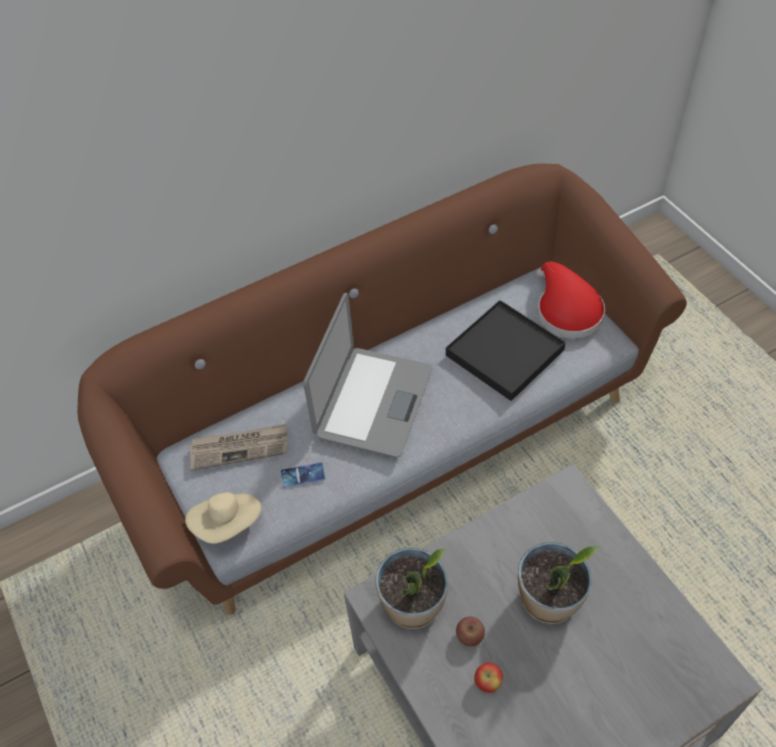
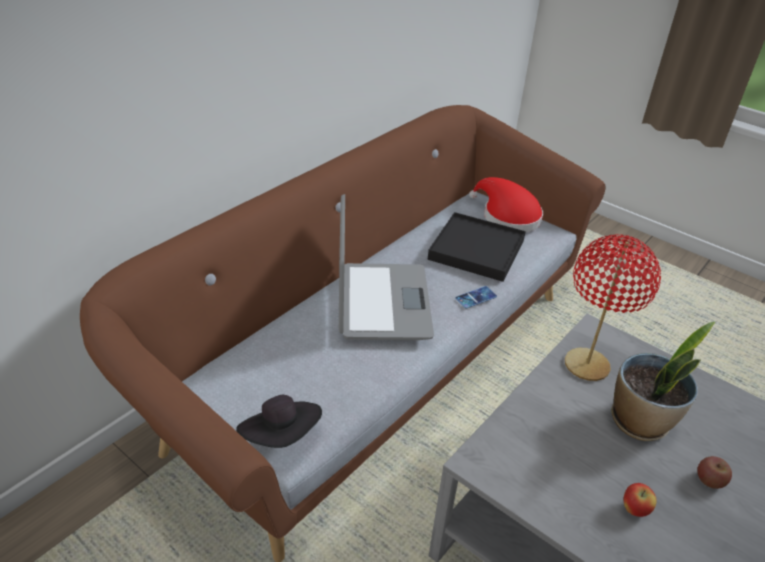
camera: 25 degrees left, 15 degrees down
beige hat [185,492,262,544] -> black hat [236,395,322,448]
newspaper [189,424,287,471] -> none
phone [281,462,325,488] -> phone moved to [455,286,497,309]
potted plant [375,548,448,629] -> none
apple [456,617,485,646] -> apple moved to [697,456,732,489]
none -> red table lamp [565,234,661,381]

